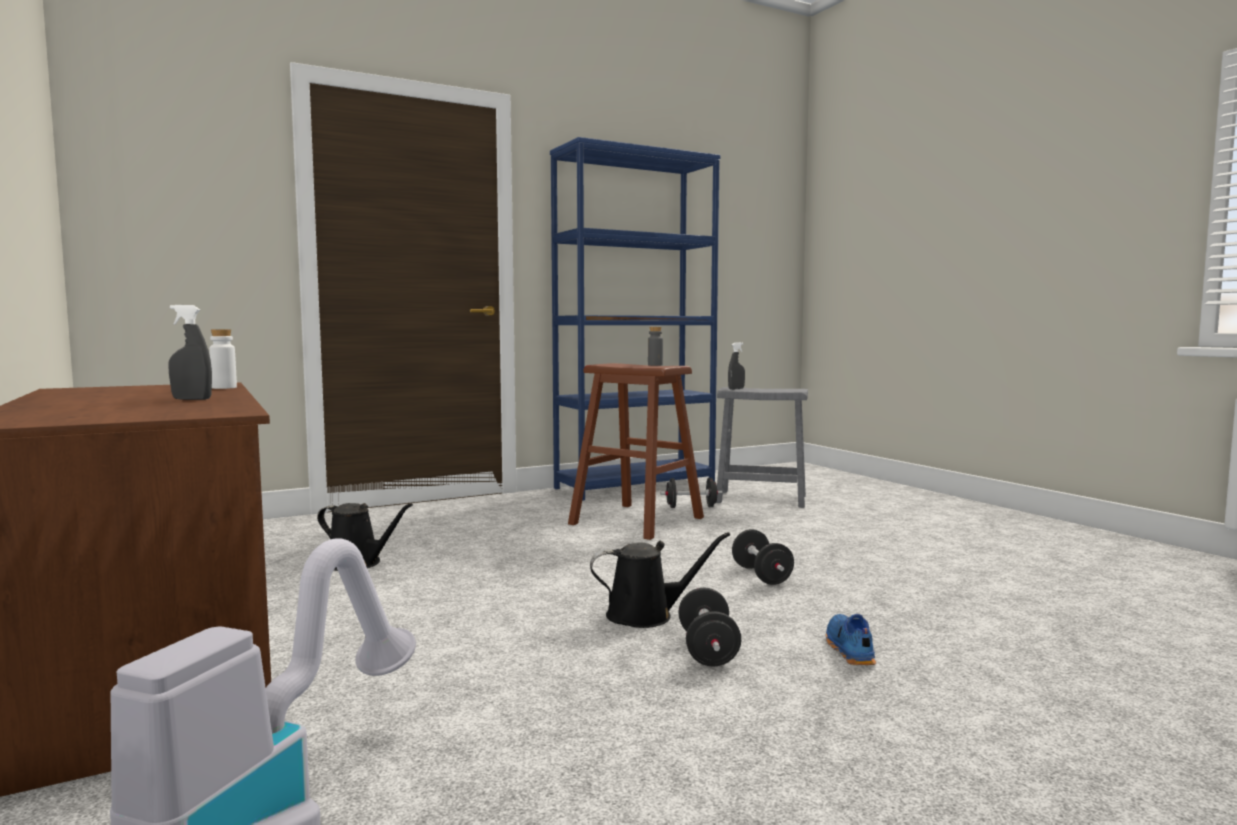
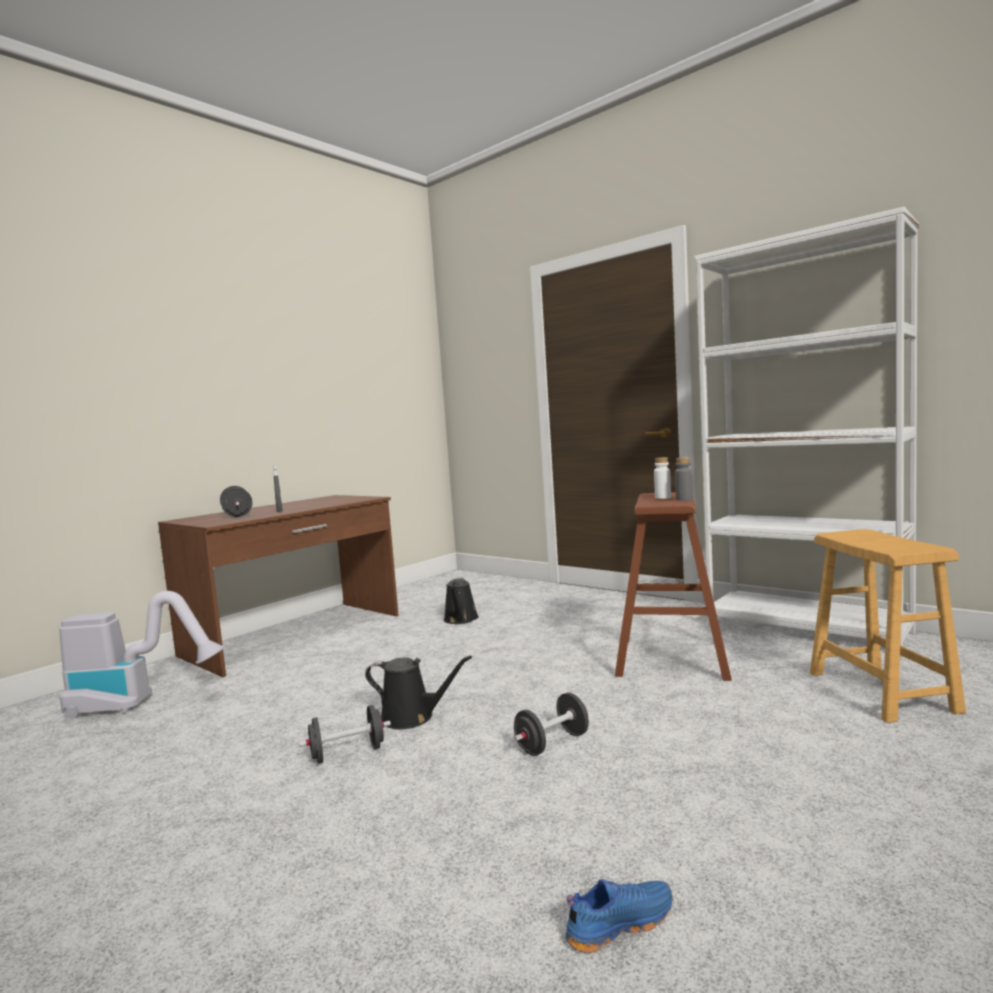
camera: 70 degrees right, 0 degrees up
white bottle [209,329,237,389] -> white bottle moved to [654,457,671,499]
blue bookcase [550,137,721,501] -> white bookcase [694,206,919,657]
black watering can [590,532,730,628] -> black watering can turned 45 degrees counterclockwise [365,656,472,730]
black dumbbell [660,478,722,508] -> black dumbbell moved to [220,486,253,517]
grey stool [716,387,808,508] -> brown stool [810,529,966,723]
grey spray bottle [728,342,745,390] -> none
blue shoe [826,614,876,665] -> blue shoe moved to [566,879,672,953]

